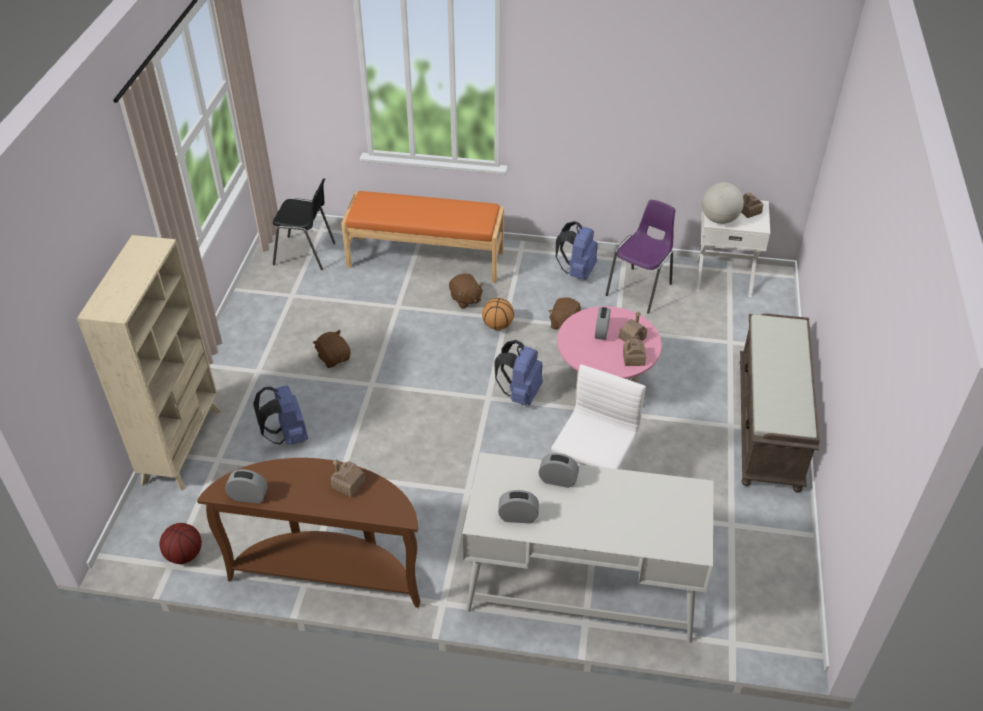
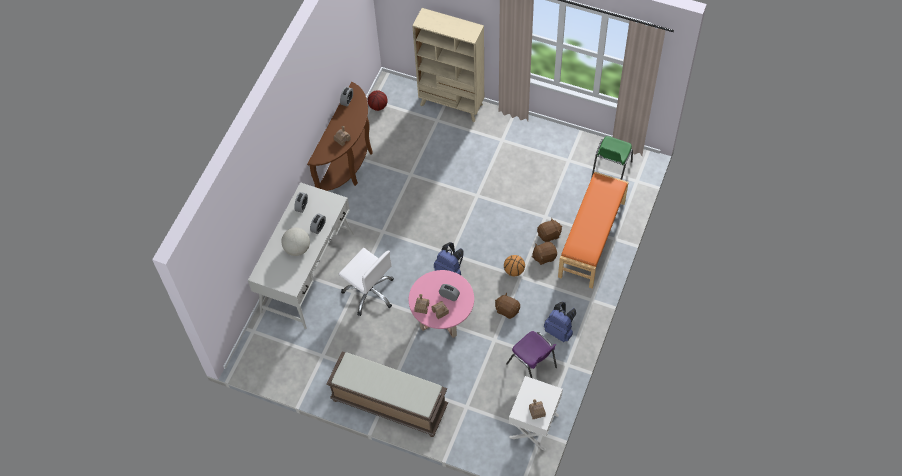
camera: 105 degrees right, 15 degrees up
blue backpack [253,386,308,445] -> none
black chair [273,178,336,270] -> green chair [591,136,633,180]
brown plush toy [313,330,351,368] -> brown plush toy moved to [537,218,562,242]
globe [702,182,744,224] -> globe moved to [281,228,310,256]

